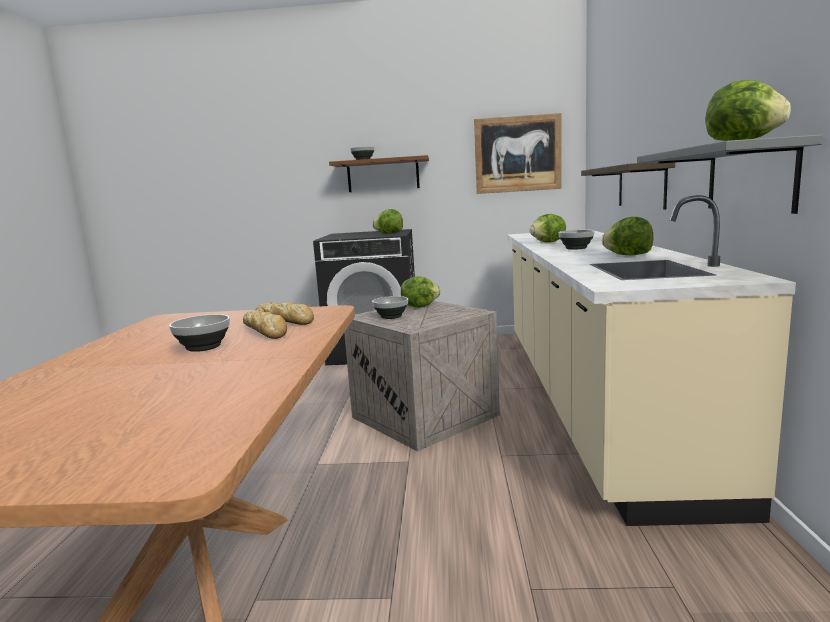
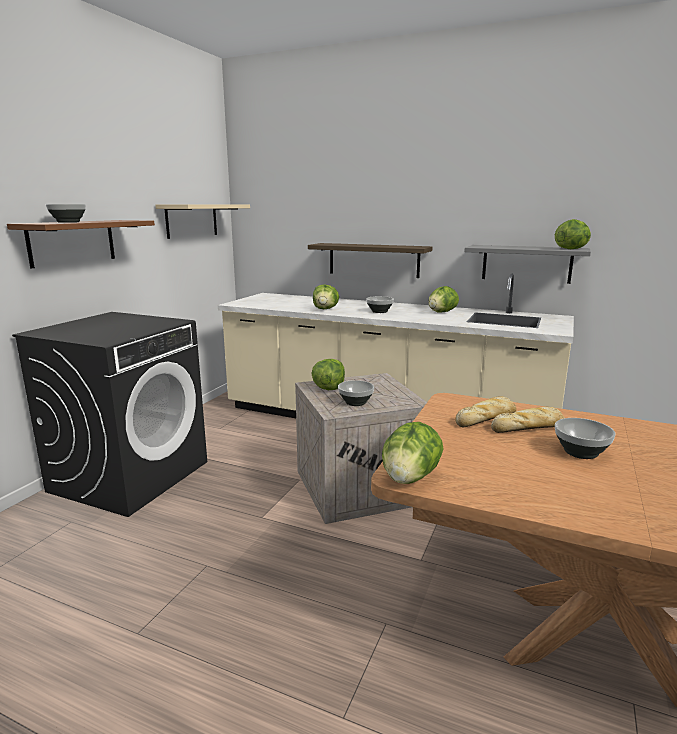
camera: 70 degrees left, 5 degrees up
lettuce [373,209,403,234] -> lettuce moved to [382,422,444,484]
picture [474,113,562,194] -> beige shelf [155,204,250,239]

